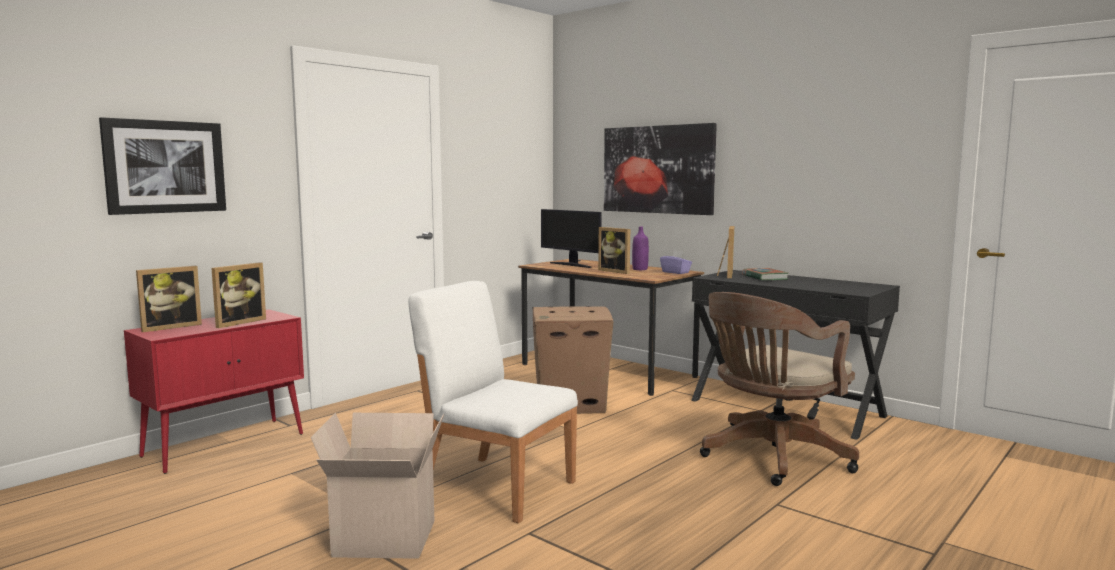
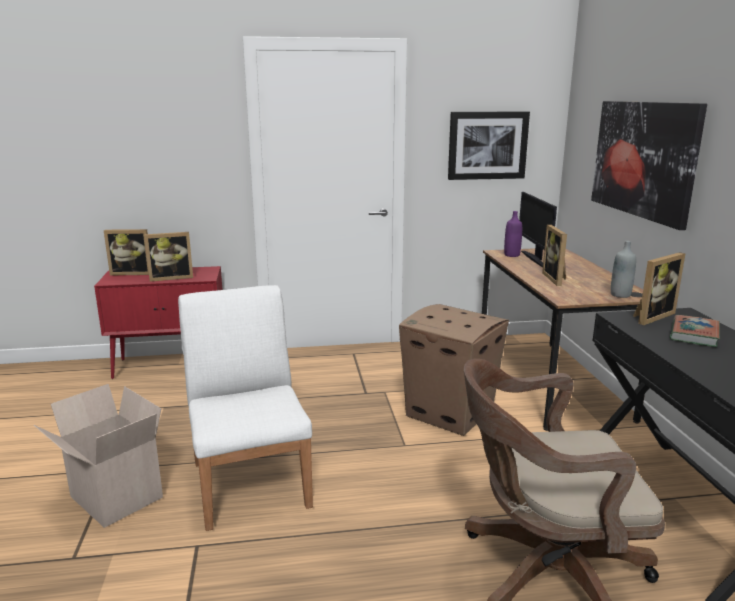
camera: 40 degrees right, 10 degrees up
picture [99,117,226,215] -> picture moved to [448,111,530,180]
purple bottle [632,227,649,270] -> purple bottle moved to [504,211,522,257]
purple tissue box [660,250,692,274] -> grey bottle [611,241,636,298]

